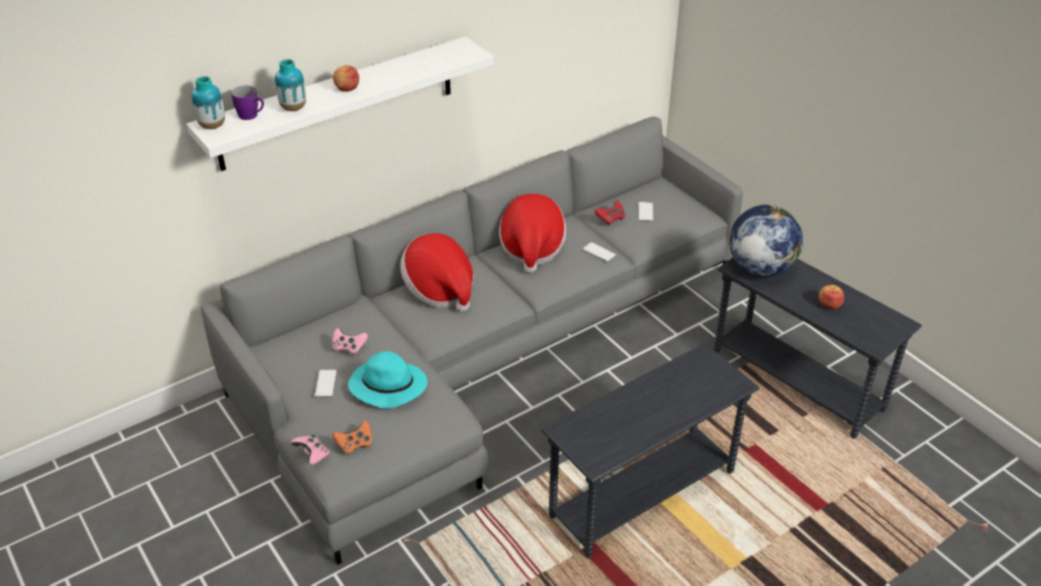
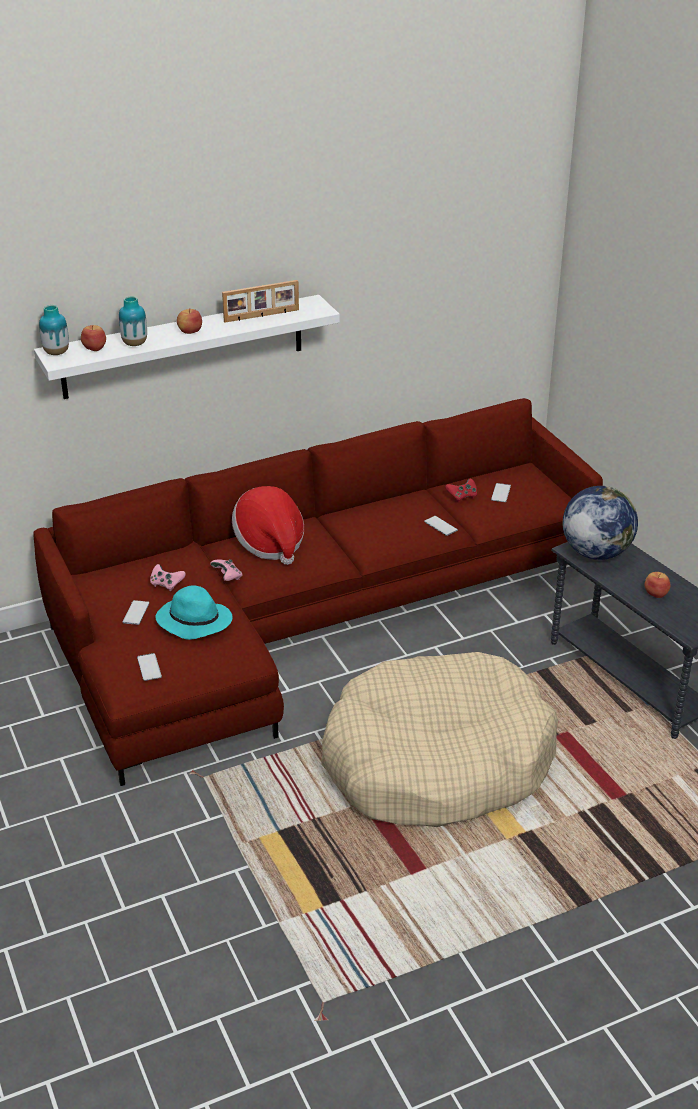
camera: 10 degrees right, 5 degrees down
grey sofa [201,116,743,565] -> red sofa [33,398,603,786]
purple mug [231,86,264,120] -> apple [81,325,106,351]
pink game controller [291,434,330,465] -> pink game controller moved to [210,559,243,581]
orange game controller [332,421,372,455] -> phone [137,653,162,681]
hat [499,194,566,273] -> none
grey side table [541,343,759,558] -> beige dog bed [321,652,558,827]
none -> picture frame [222,280,299,323]

